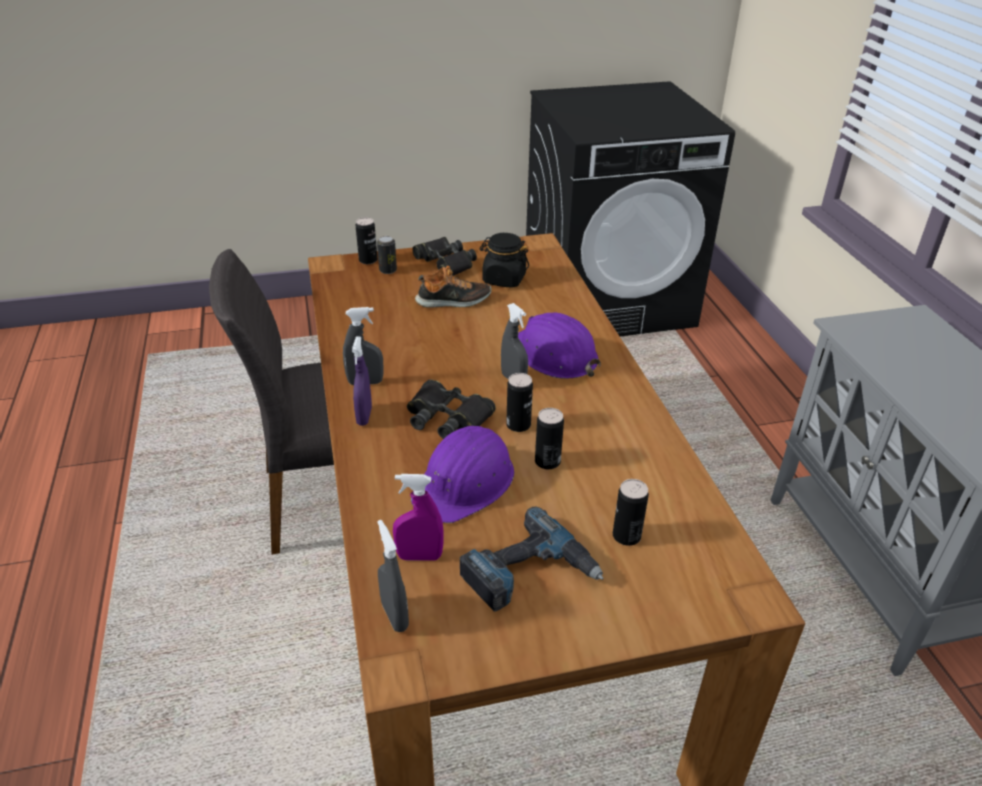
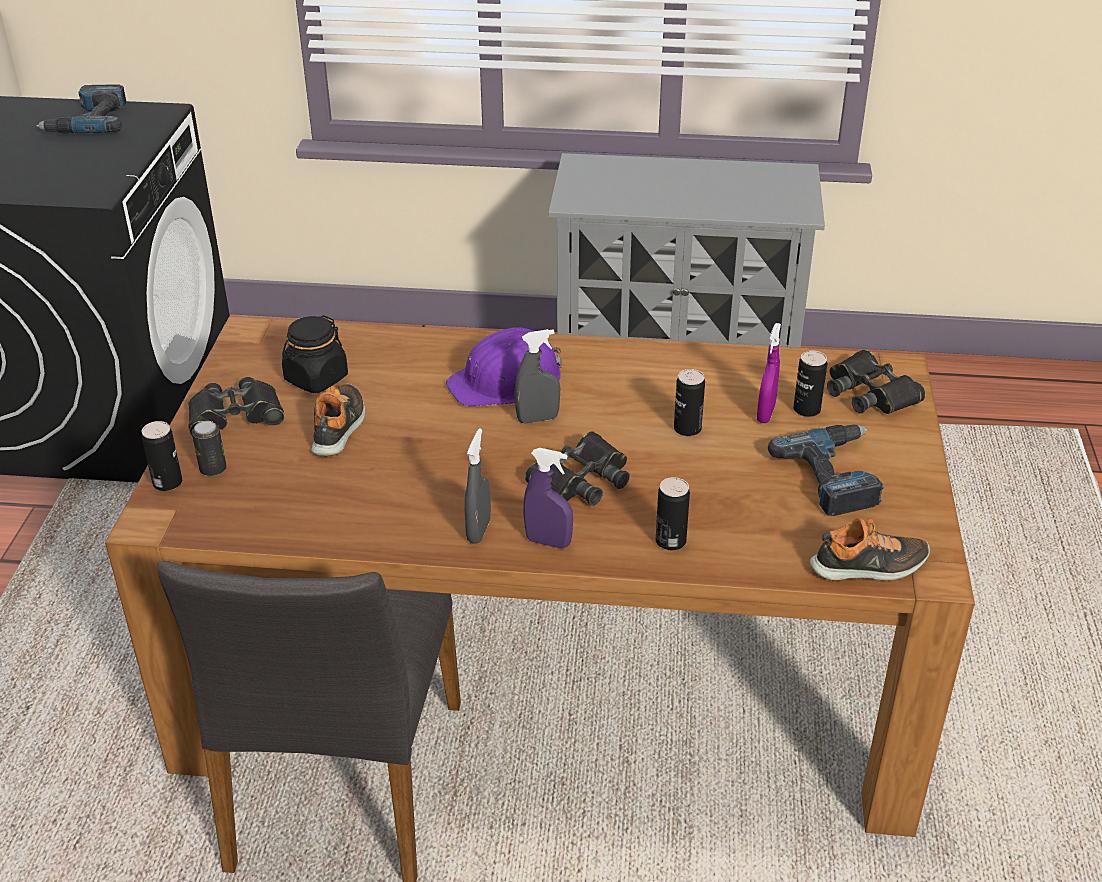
camera: 70 degrees left, 0 degrees up
grey spray bottle [377,520,409,632] -> shoe [810,518,930,580]
purple spray bottle [393,474,444,561] -> purple spray bottle moved to [757,323,781,423]
purple hard hat [411,426,514,523] -> none
can [506,373,533,432] -> can moved to [656,477,690,550]
none -> power drill [36,84,127,134]
none -> black binoculars [827,350,926,414]

